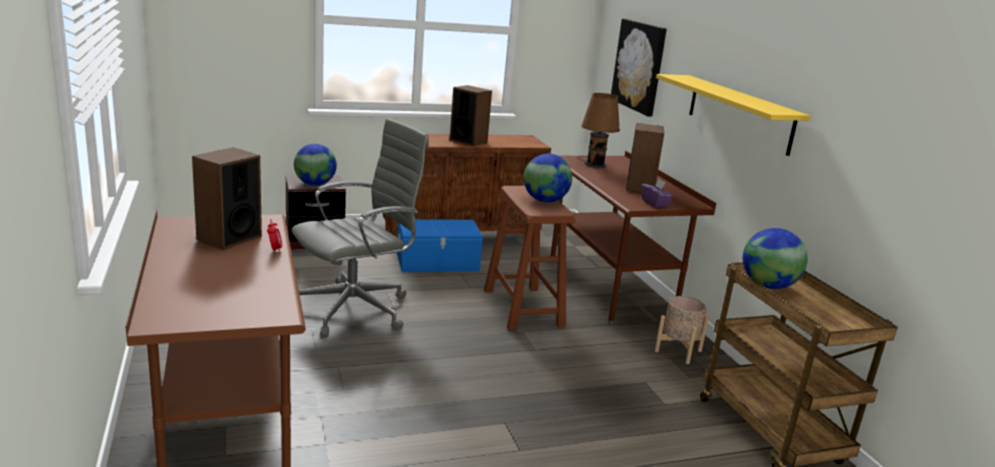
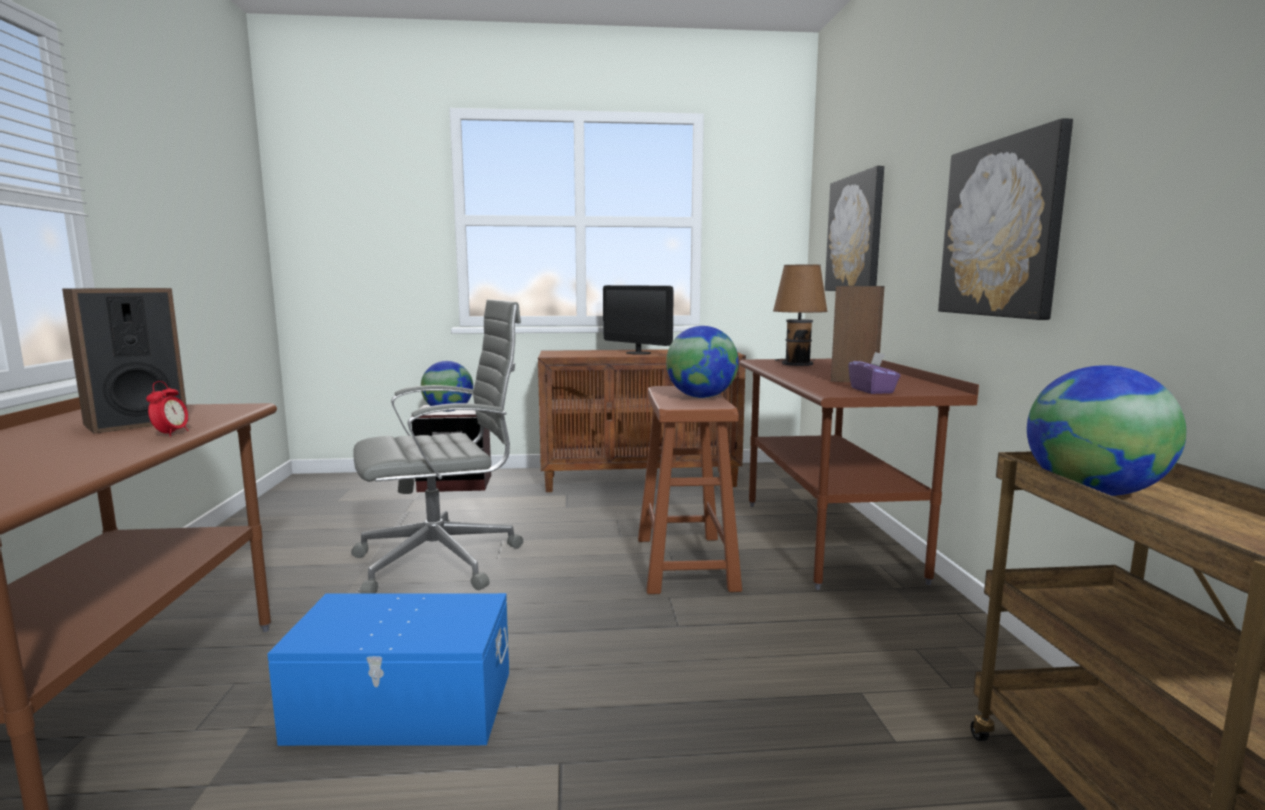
camera: 15 degrees right, 10 degrees down
blue storage box [397,219,483,272] -> blue storage box moved to [267,593,509,746]
speaker [450,85,492,146] -> monitor [603,285,674,355]
beige planter [655,296,709,364] -> none
yellow shelf [656,74,811,156] -> picture [938,118,1073,320]

